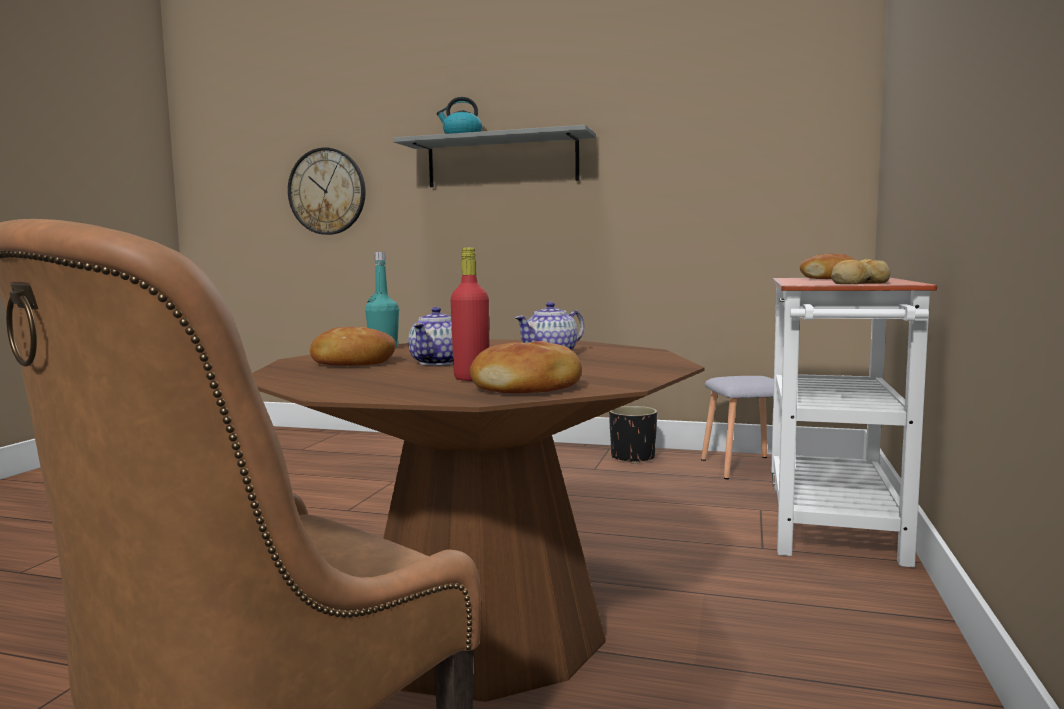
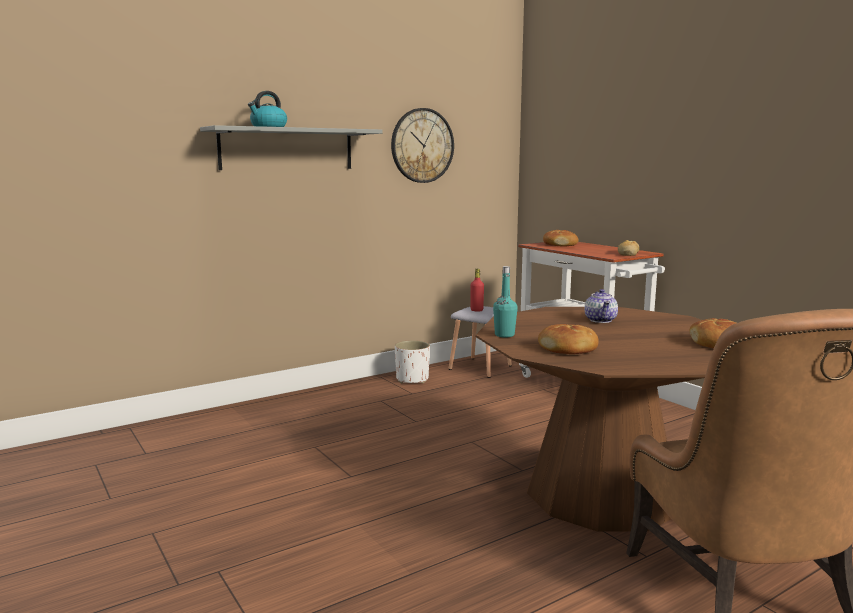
camera: 50 degrees left, 5 degrees up
wall clock [288,147,366,235] -> wall clock moved to [391,108,454,183]
teapot [408,307,453,365] -> none
red bottle [451,248,489,381] -> red bottle moved to [471,269,484,312]
black planter [609,406,657,464] -> white planter [395,340,430,383]

